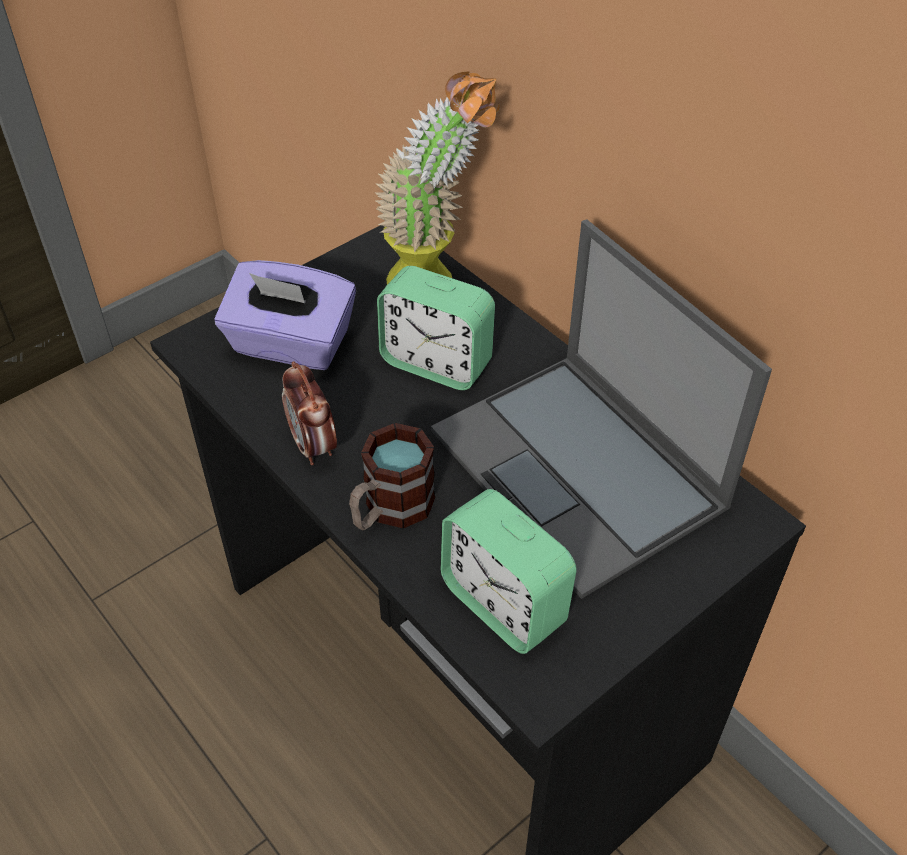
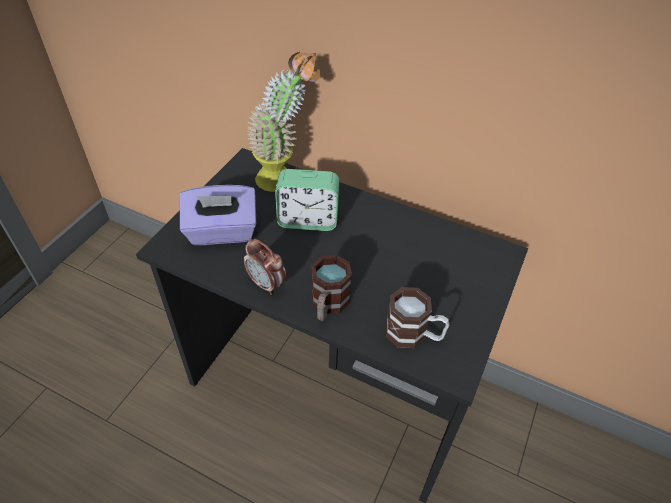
camera: 25 degrees left, 0 degrees up
laptop [431,219,772,599] -> none
alarm clock [441,489,577,654] -> mug [385,287,450,348]

